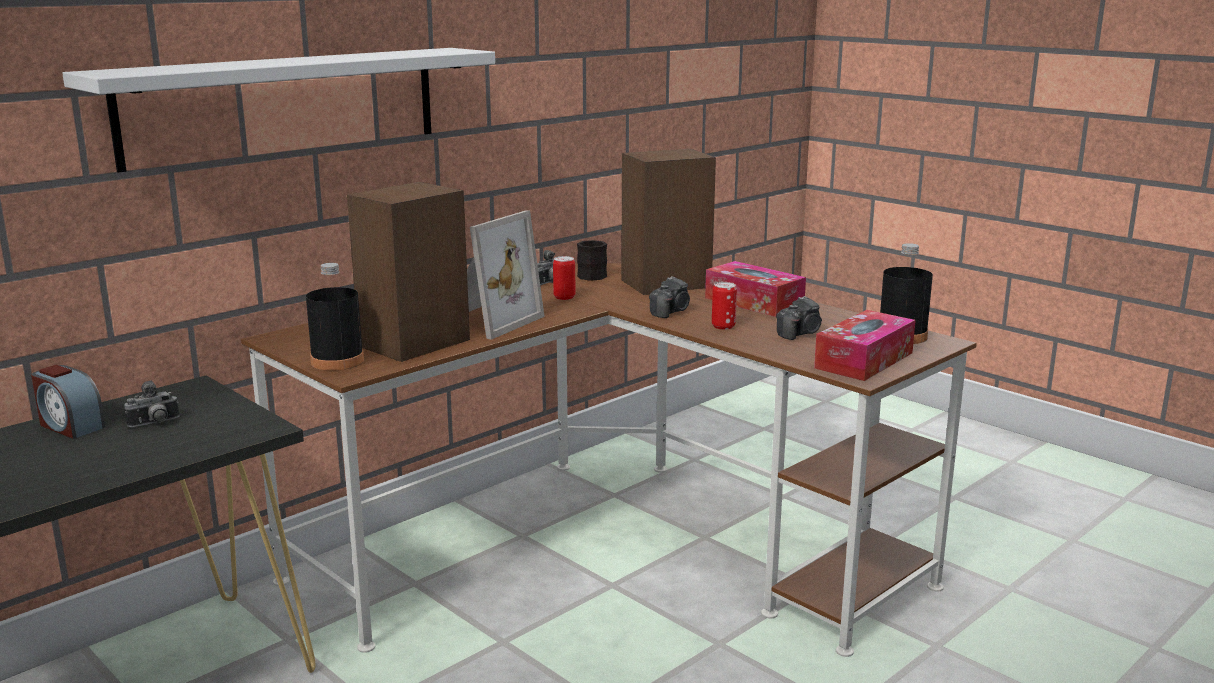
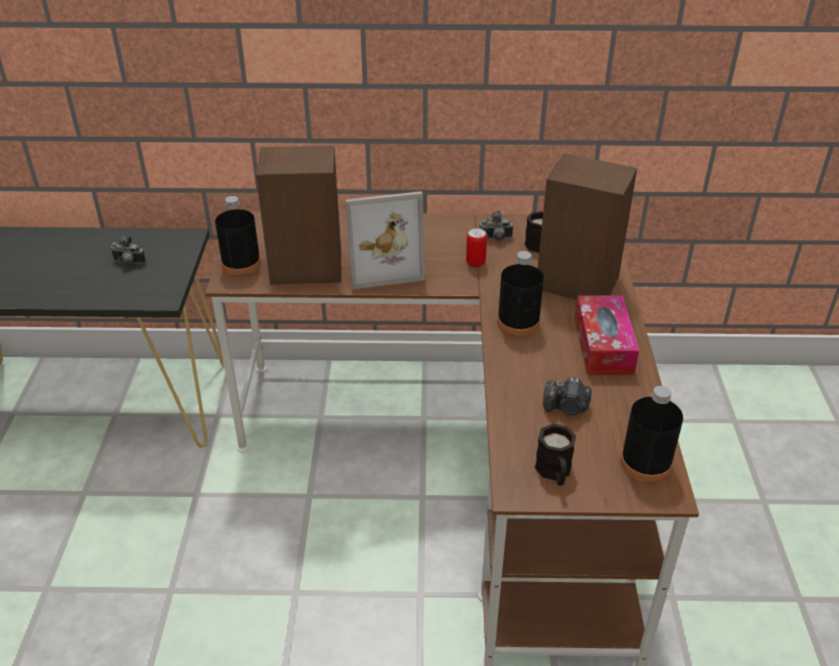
camera: 45 degrees right, 20 degrees up
alarm clock [31,365,106,439] -> none
white shelf [62,48,495,173] -> none
camera [649,276,690,318] -> black bottle [497,251,544,336]
can [712,282,737,330] -> none
tissue box [814,310,916,381] -> black mug [535,424,576,486]

